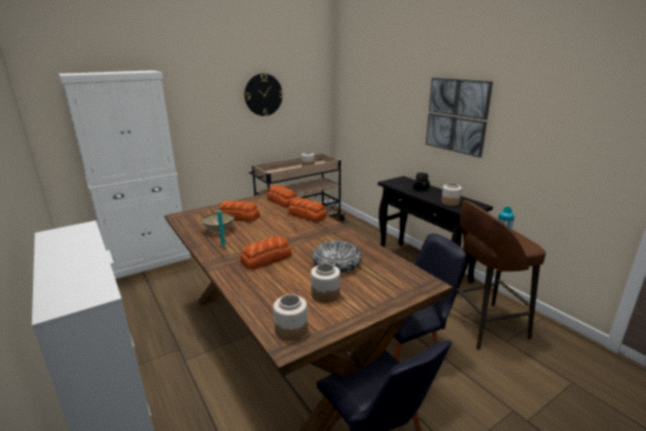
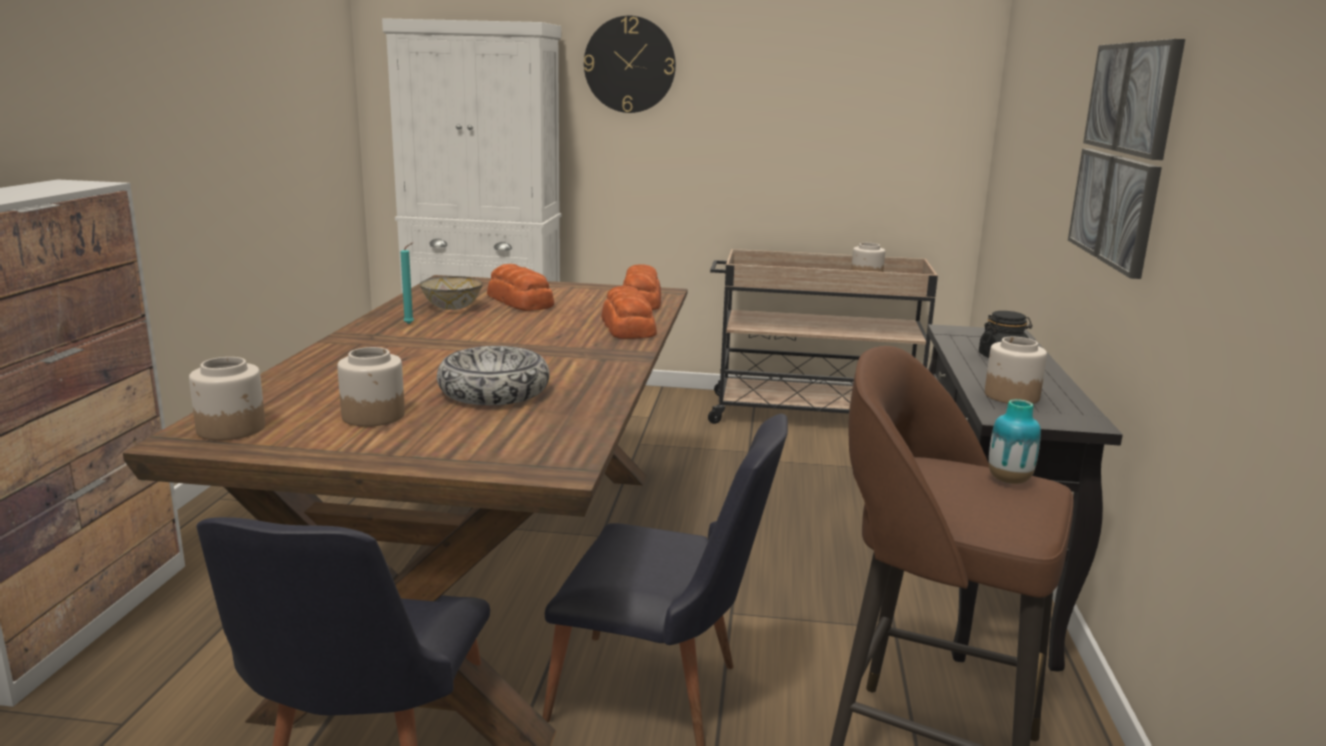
camera: 40 degrees right, 5 degrees down
bread [240,236,292,269] -> none
wall clock [244,73,283,116] -> wall clock moved to [584,16,676,113]

